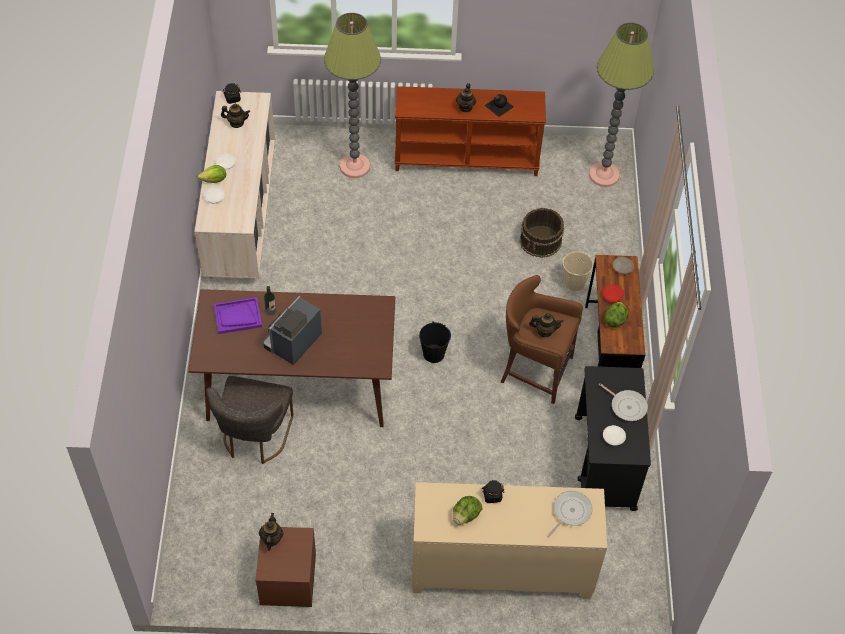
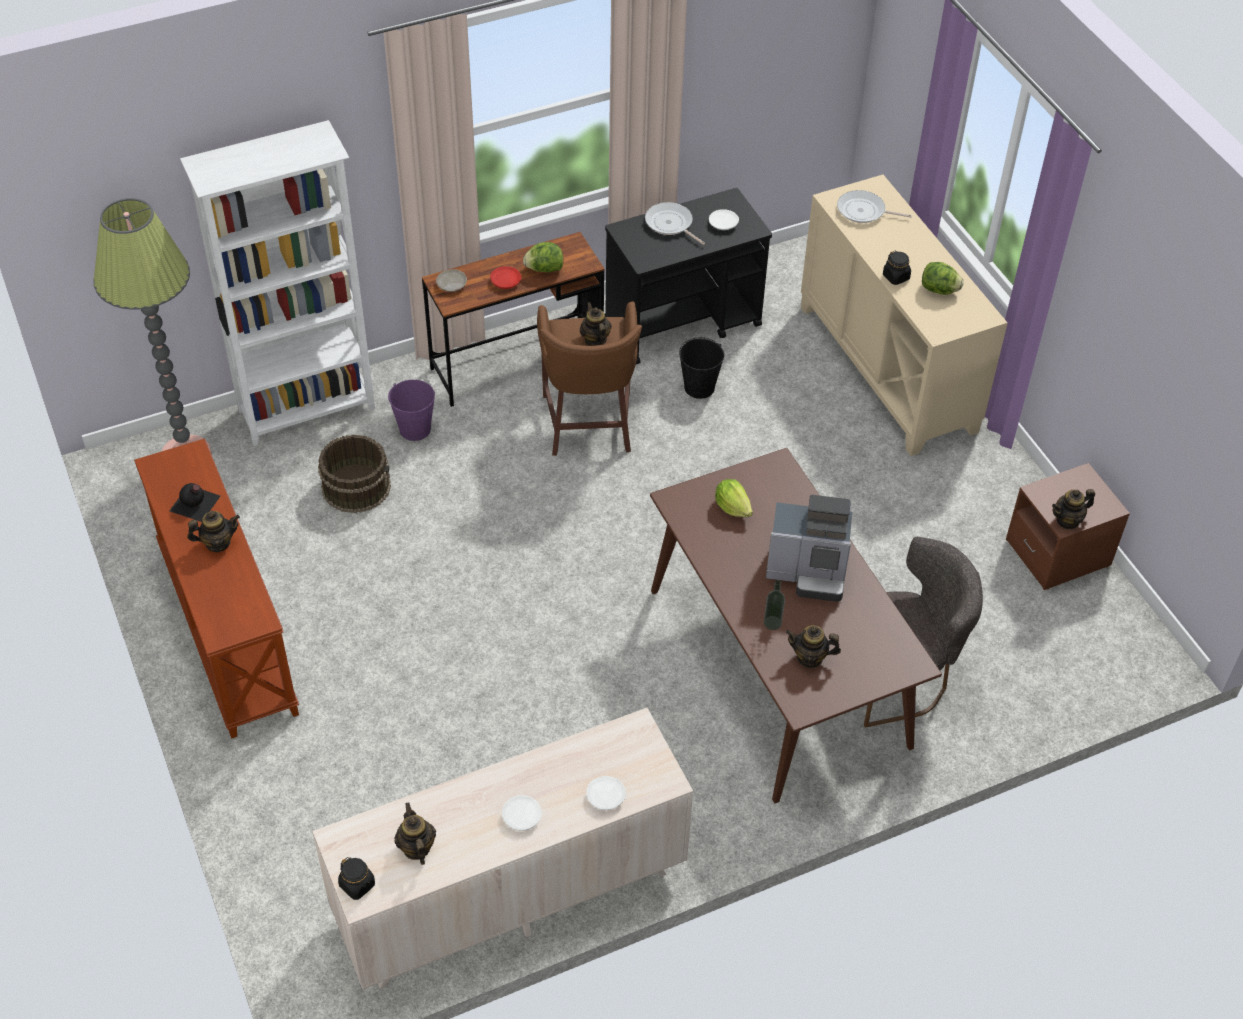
camera: 115 degrees left, 5 degrees down
lettuce [197,165,226,183] -> lettuce moved to [715,479,753,517]
purple tray [214,297,262,334] -> teapot [786,625,841,668]
floor lamp [324,13,381,178] -> none
black bucket [419,321,451,363] -> black bucket moved to [679,337,724,399]
beige bucket [563,251,593,291] -> purple bucket [388,380,435,441]
frying pan [599,383,648,421] -> frying pan turned 60 degrees counterclockwise [645,202,706,245]
none -> white bookcase [180,120,375,446]

